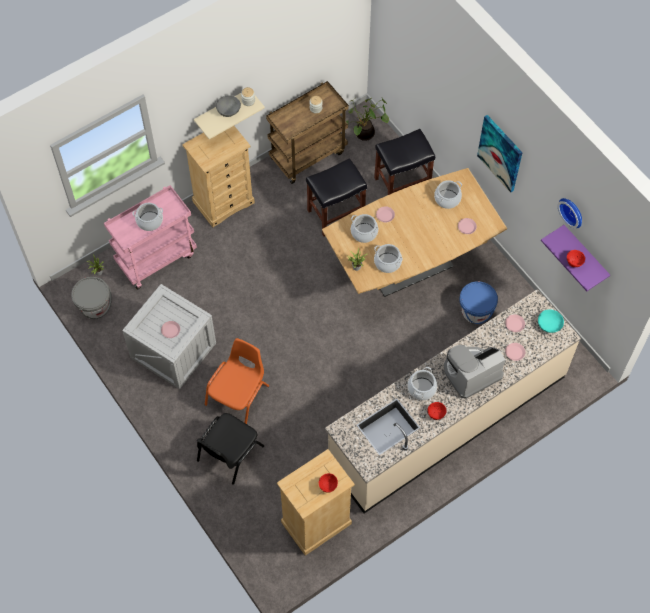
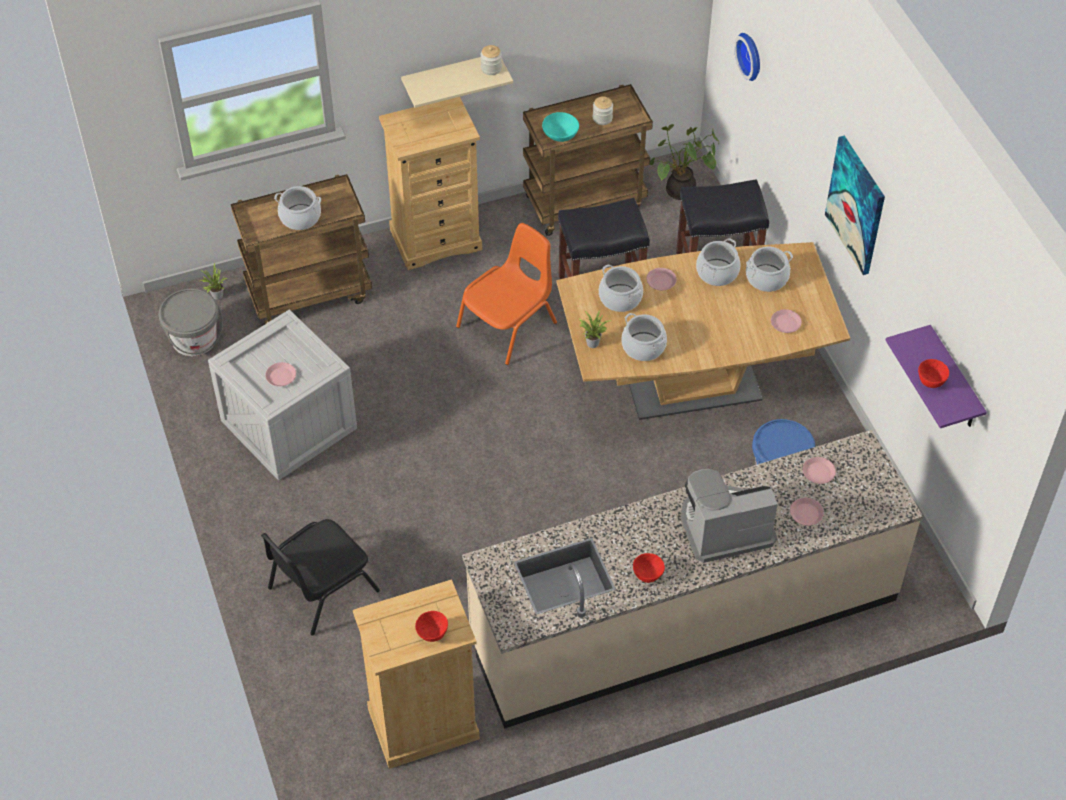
camera: 15 degrees right, 10 degrees down
pink cart [104,185,197,290] -> brown cart [231,174,372,325]
orange chair [205,338,269,424] -> orange chair moved to [456,223,557,365]
grey bowl [216,96,241,117] -> none
cooking pot [407,367,437,400] -> cooking pot moved to [696,238,741,286]
turquoise bowl [538,309,564,333] -> turquoise bowl moved to [542,112,579,142]
wall clock [558,198,582,228] -> wall clock moved to [734,33,760,81]

